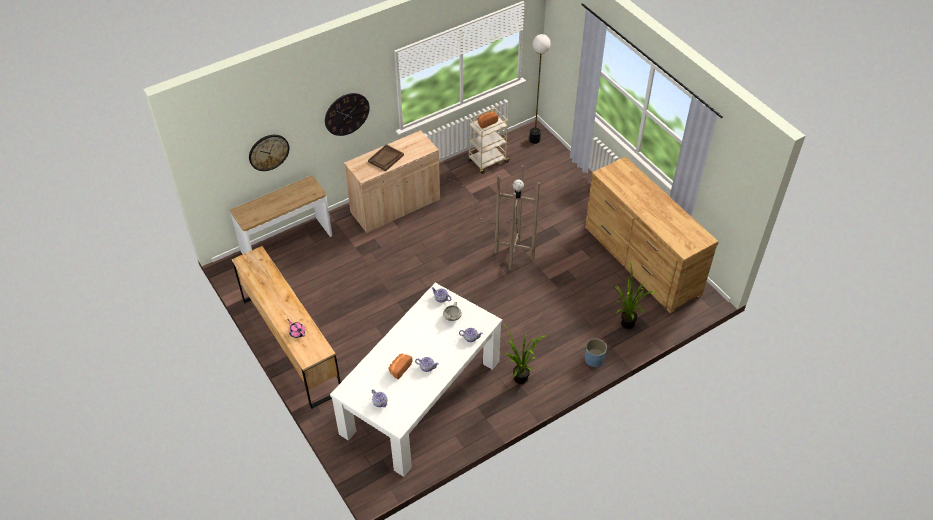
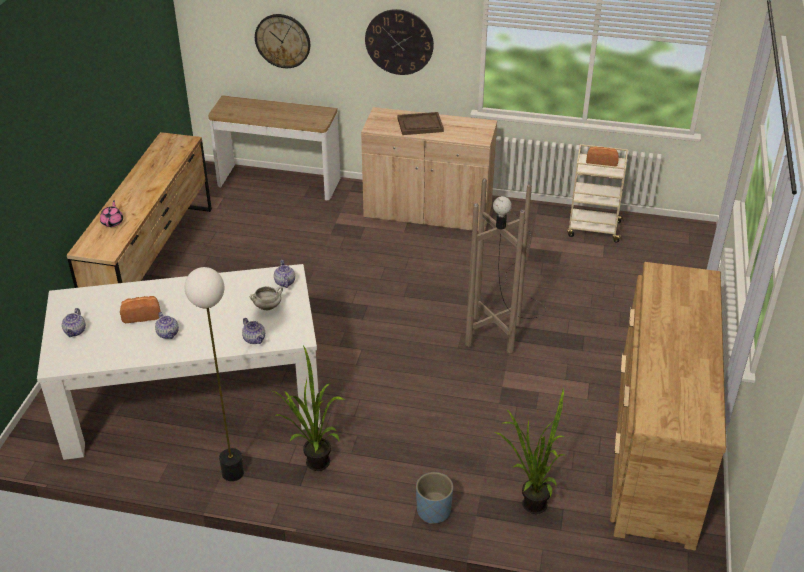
camera: 45 degrees right, 10 degrees down
floor lamp [529,34,551,144] -> floor lamp moved to [184,267,244,481]

